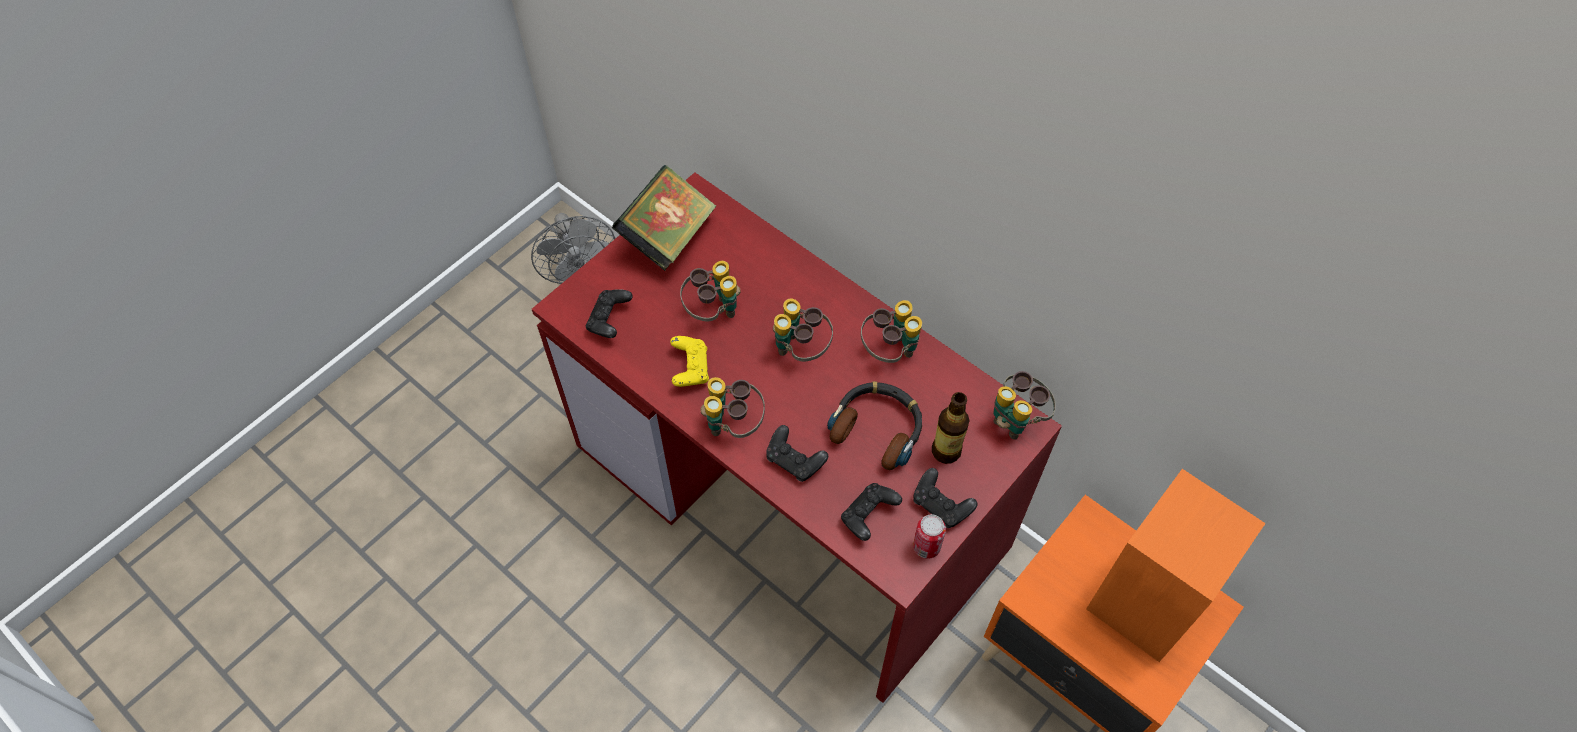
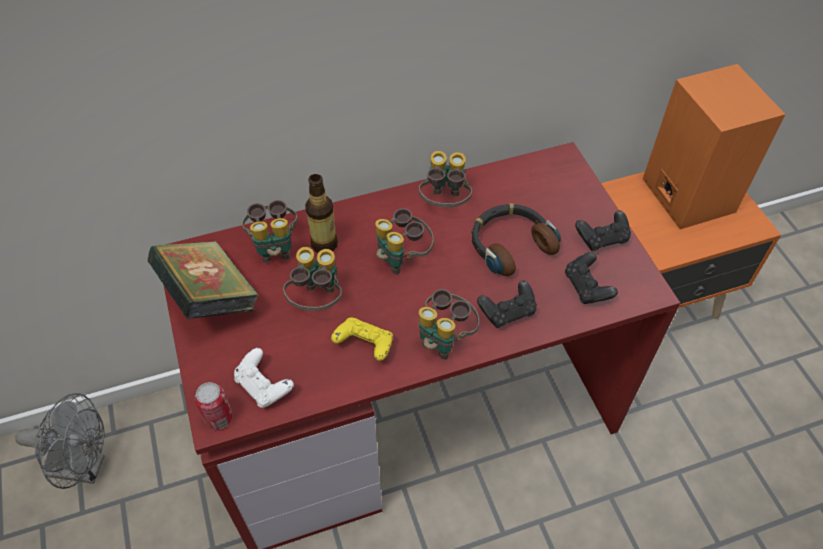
camera: 60 degrees left, 5 degrees down
black game controller [586,289,633,338] -> white game controller [234,348,294,408]
can [913,514,946,559] -> can moved to [195,382,233,430]
bottle [932,392,970,464] -> bottle moved to [305,174,338,253]
binoculars [993,371,1056,440] -> binoculars moved to [242,200,298,263]

